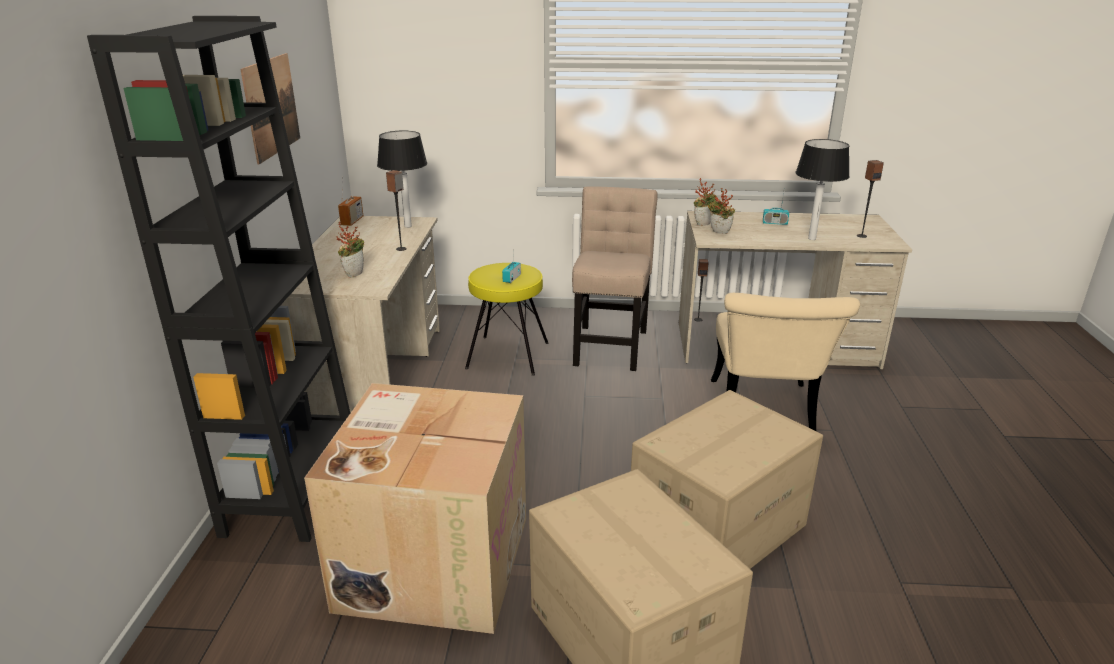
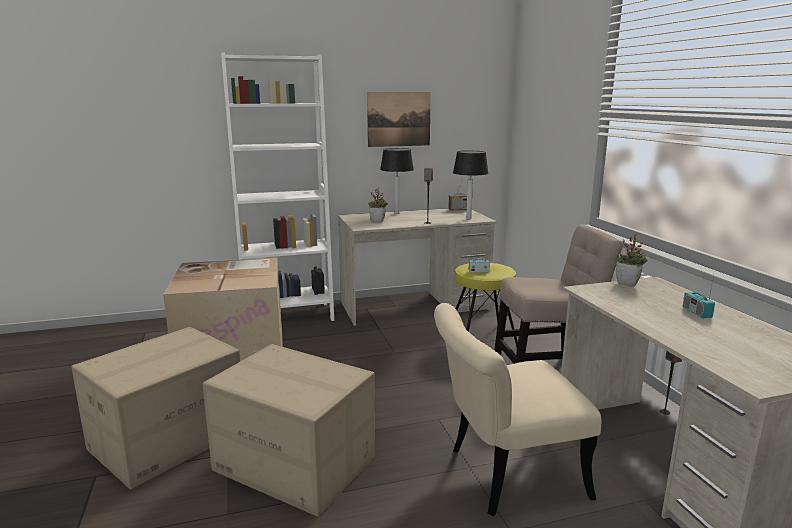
camera: 70 degrees right, 10 degrees down
black bookcase [87,16,350,542] -> white bookcase [221,52,334,321]
potted plant [708,188,735,234] -> none
table lamp [796,139,850,240] -> table lamp moved to [380,148,414,214]
speaker [857,160,884,238] -> none

